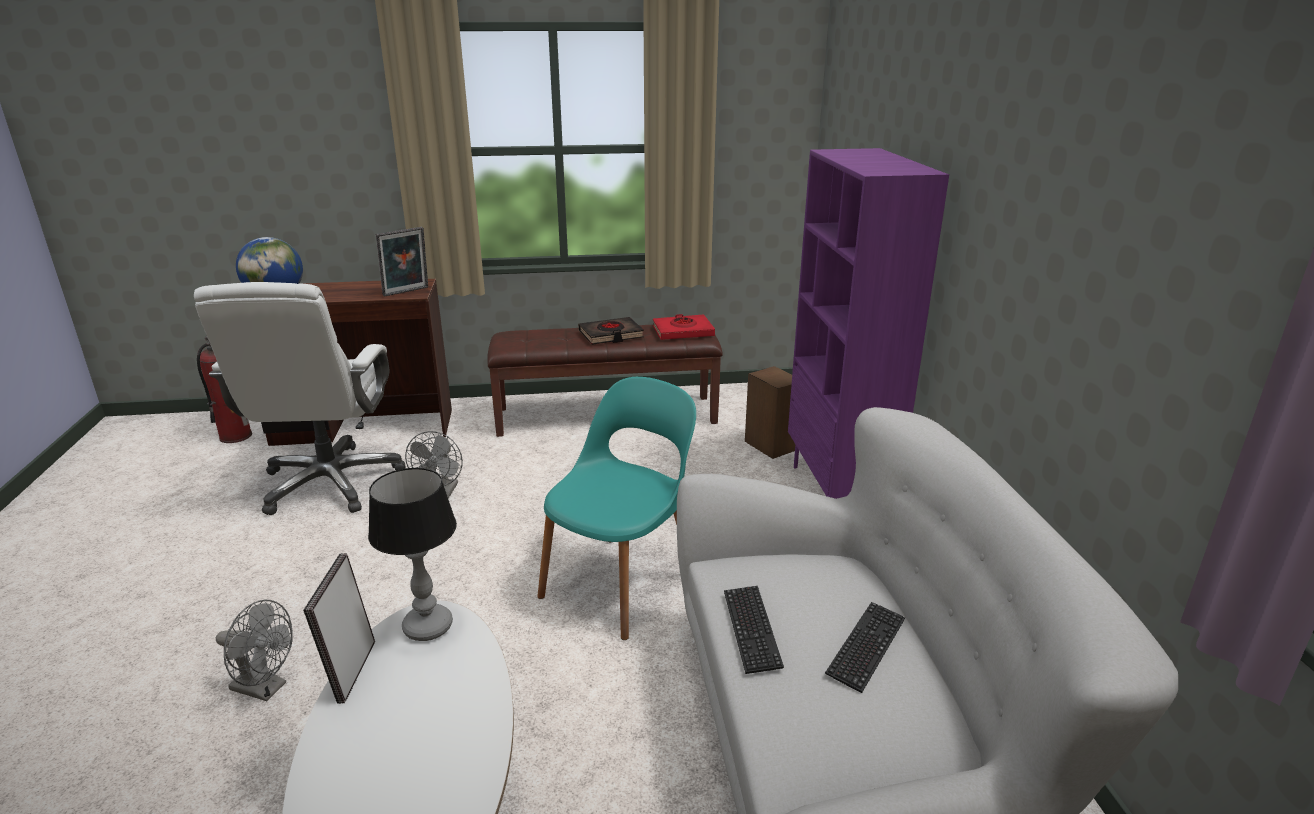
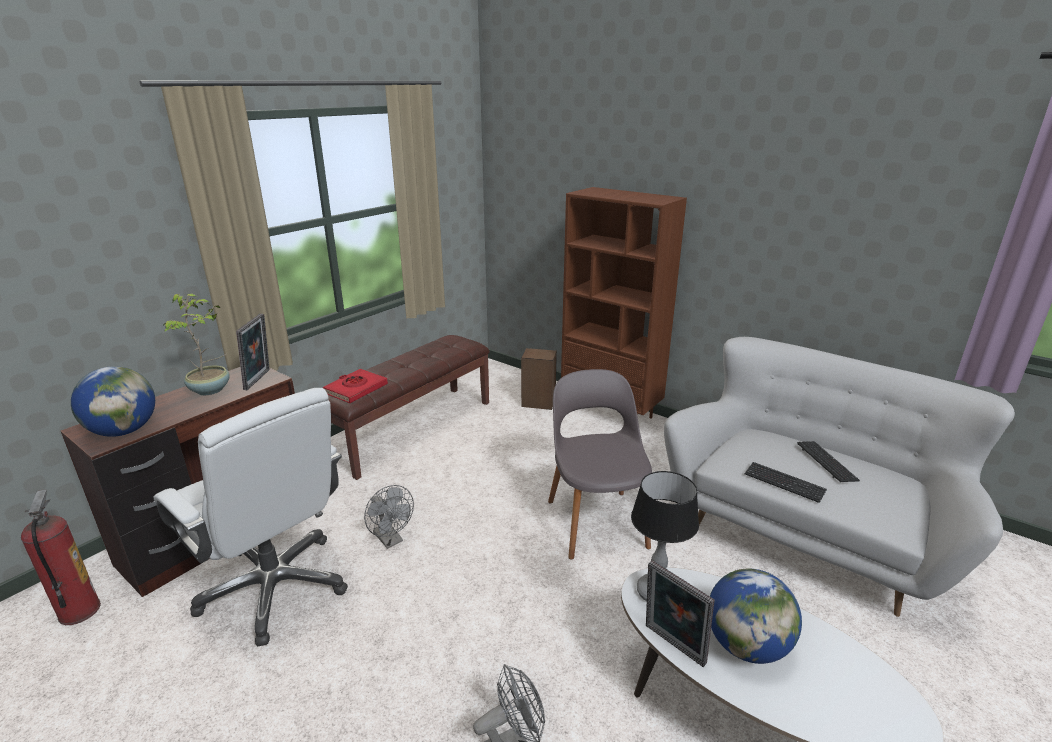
camera: 45 degrees left, 0 degrees up
turquoise chair [537,377,696,640] -> grey chair [548,369,652,560]
black book [578,317,644,345] -> none
red book [653,314,715,340] -> red book moved to [323,369,388,403]
purple bookcase [788,148,949,499] -> brown bookcase [561,187,687,419]
none -> potted plant [163,293,230,395]
none -> globe [710,569,802,664]

